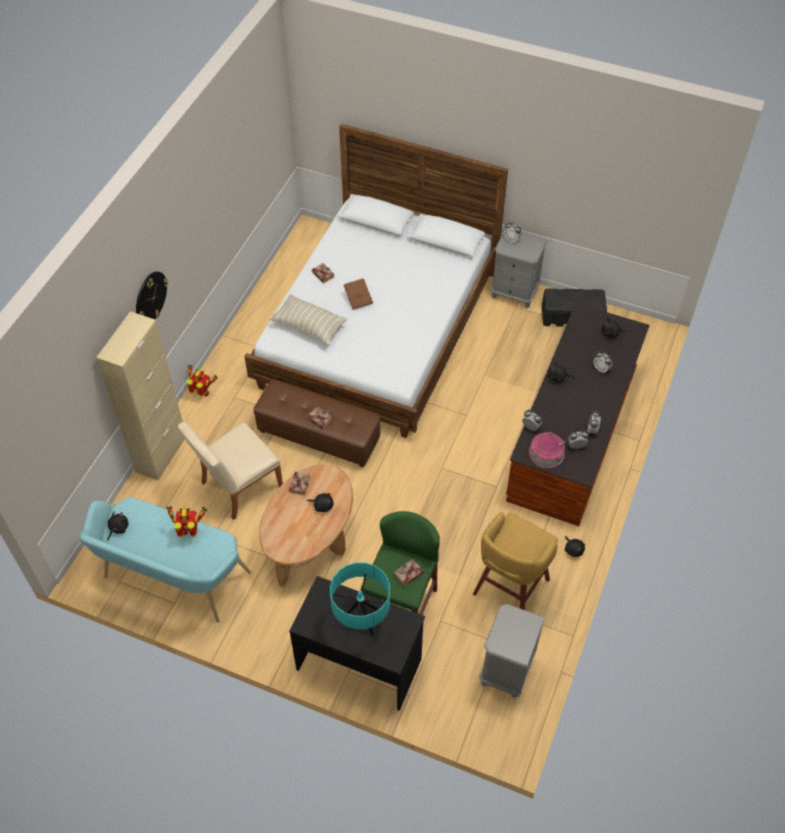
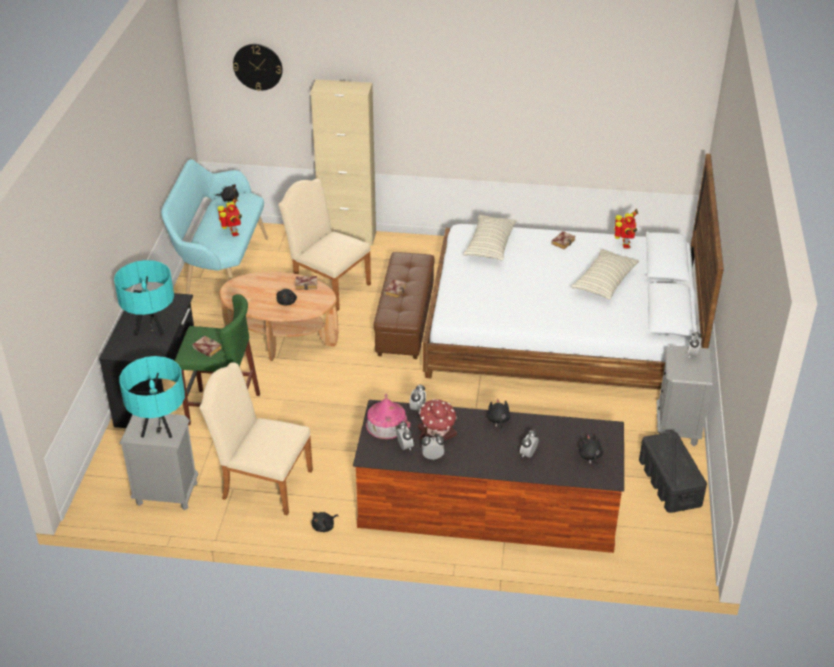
camera: 75 degrees right, 15 degrees down
wall clock [136,271,168,319] -> wall clock moved to [233,44,283,91]
toy robot [187,365,218,397] -> toy robot moved to [614,209,638,249]
brown book [344,278,373,310] -> none
yellow stool [473,512,558,610] -> beige chair [199,362,313,516]
none -> turquoise table lamp [119,356,185,438]
none -> toy house [418,399,457,440]
none -> pillow [572,249,639,300]

